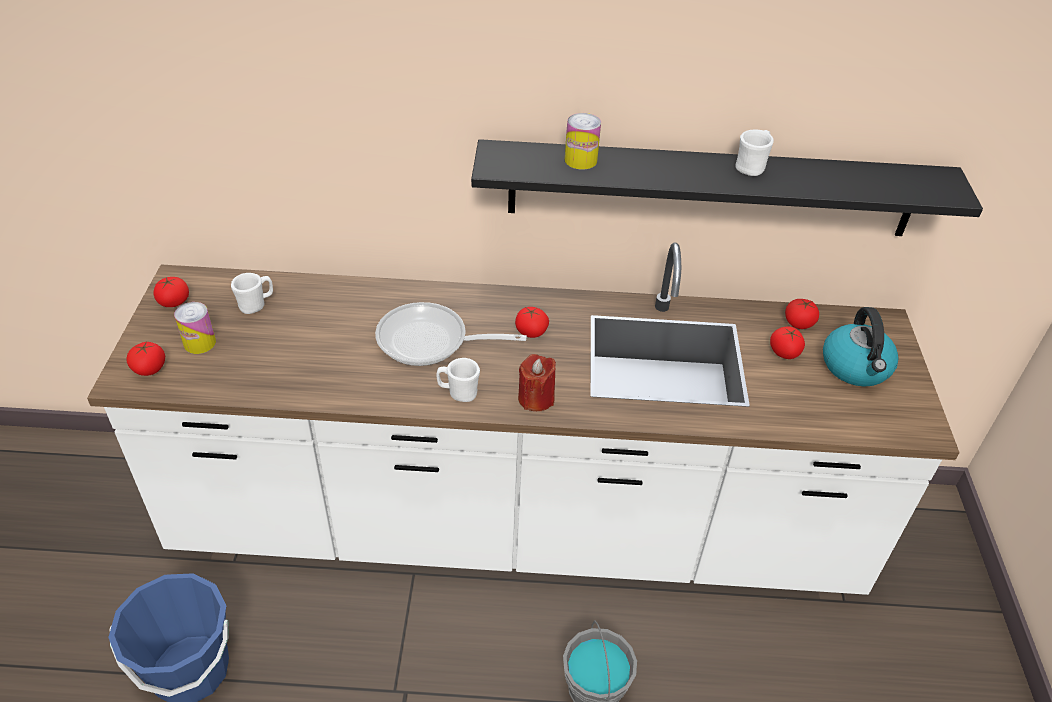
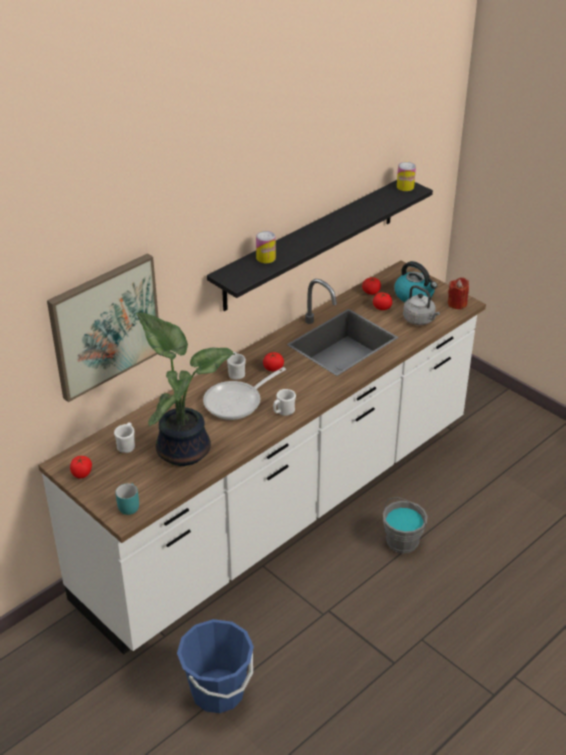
camera: 45 degrees left, 5 degrees down
tomato [126,342,165,376] -> turquoise mug [116,483,139,515]
can [174,302,216,354] -> can moved to [397,162,416,191]
red candle [518,354,556,411] -> red candle moved to [448,277,469,310]
white mug [735,130,774,176] -> white mug moved to [227,352,246,380]
none -> picture [47,253,159,402]
none -> potted plant [136,313,235,466]
none -> grey kettle [403,285,440,325]

